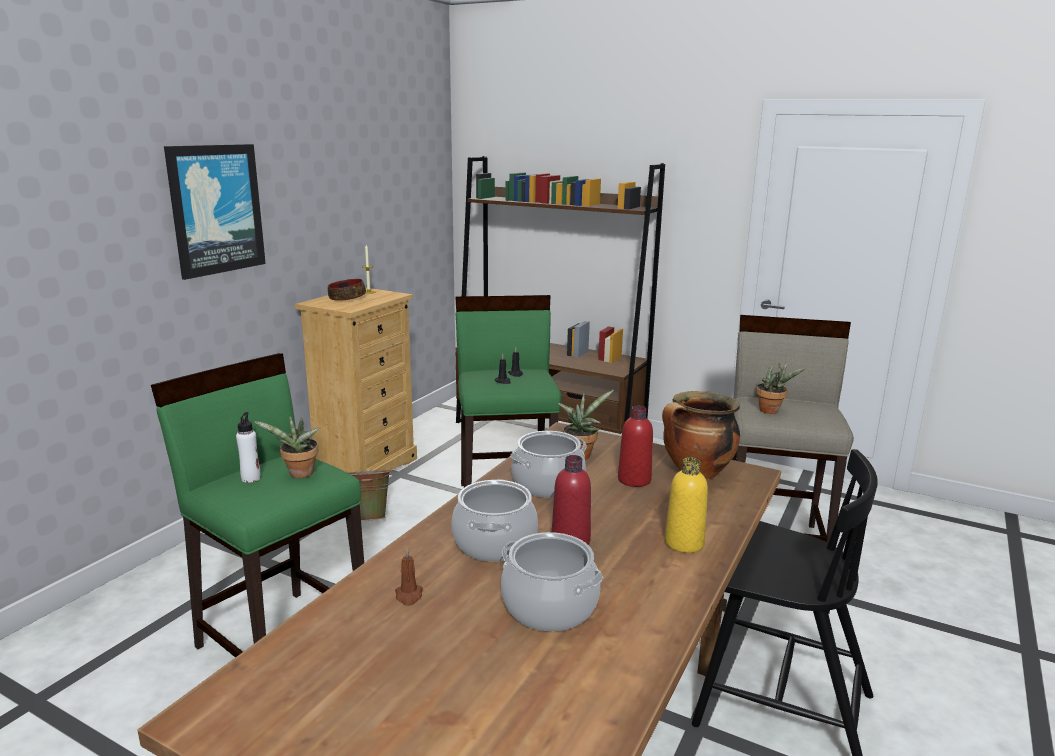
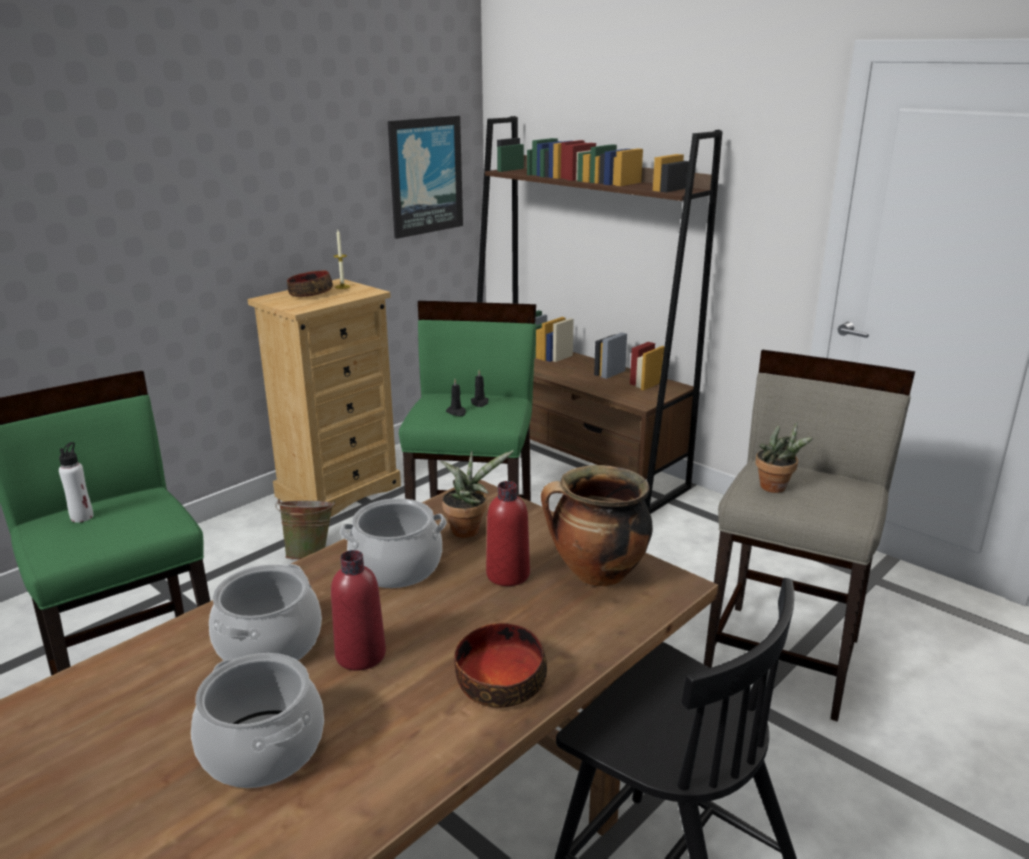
camera: 15 degrees right, 5 degrees up
picture [164,144,266,280] -> picture moved to [388,116,463,239]
potted plant [253,416,320,478] -> none
brown candle [395,548,423,606] -> none
yellow bottle [665,457,708,553] -> bowl [454,623,547,708]

